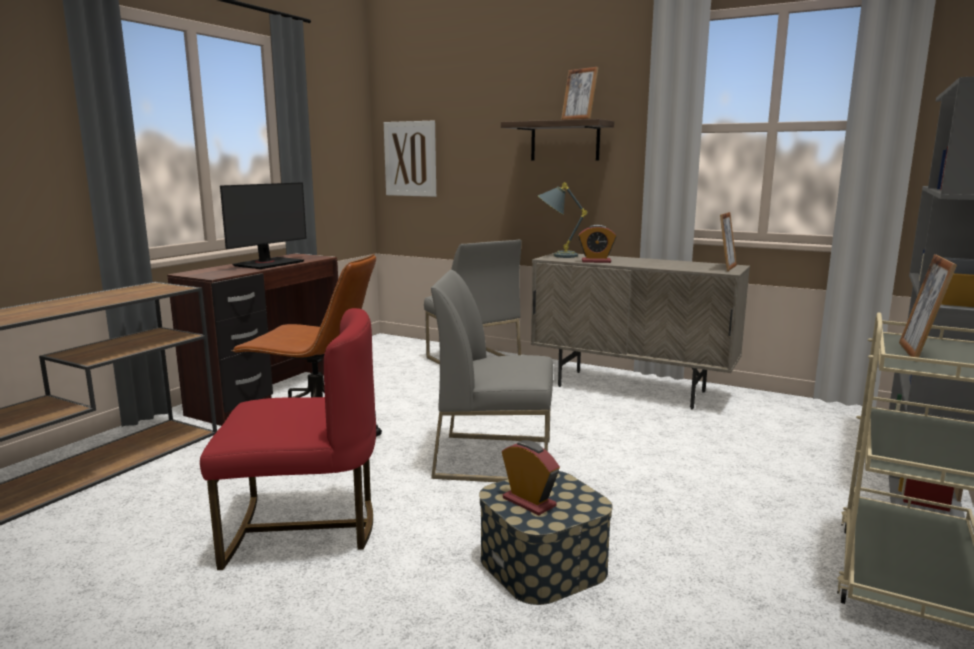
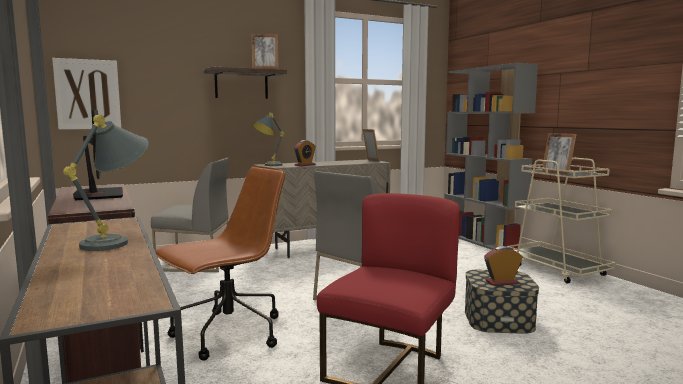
camera: 55 degrees left, 5 degrees down
none -> grey table lamp [63,115,149,251]

